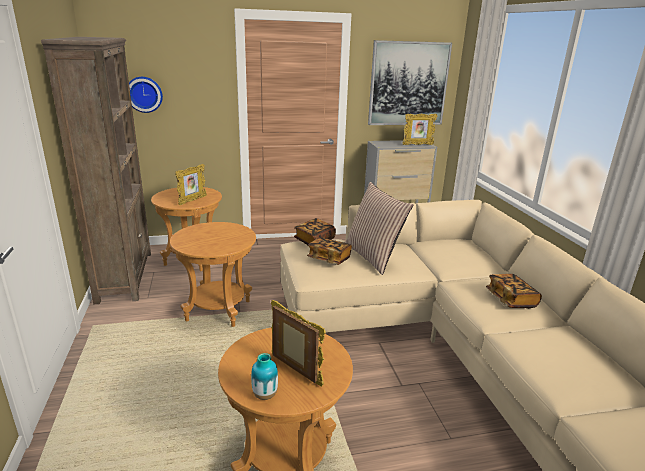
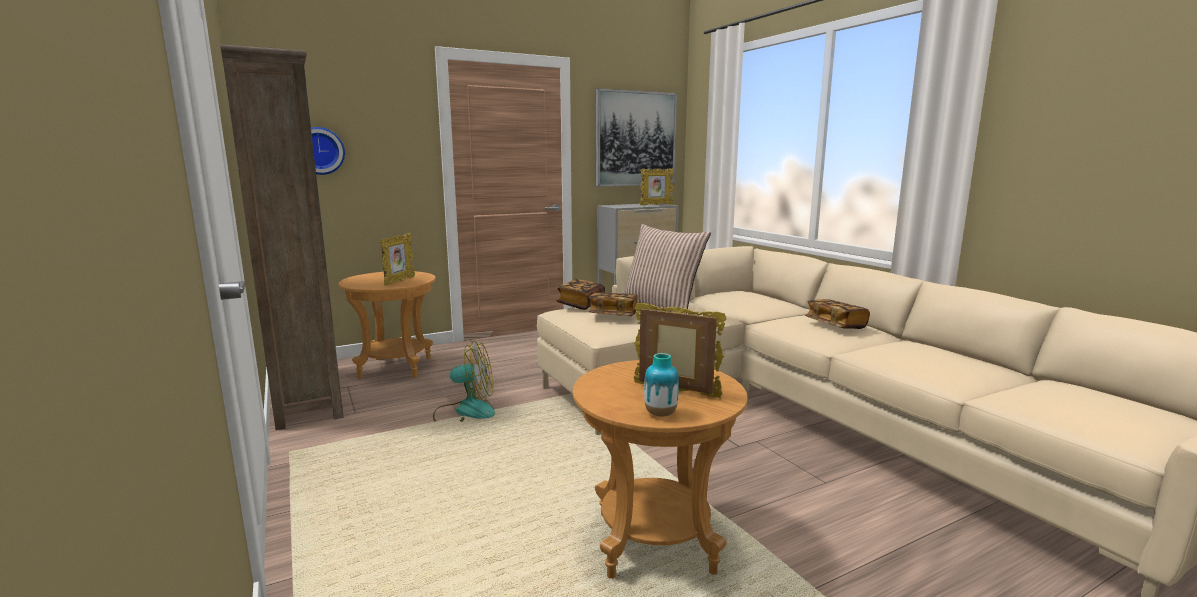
camera: 15 degrees left, 10 degrees down
brown side table [170,222,256,327] -> fan [433,341,495,422]

